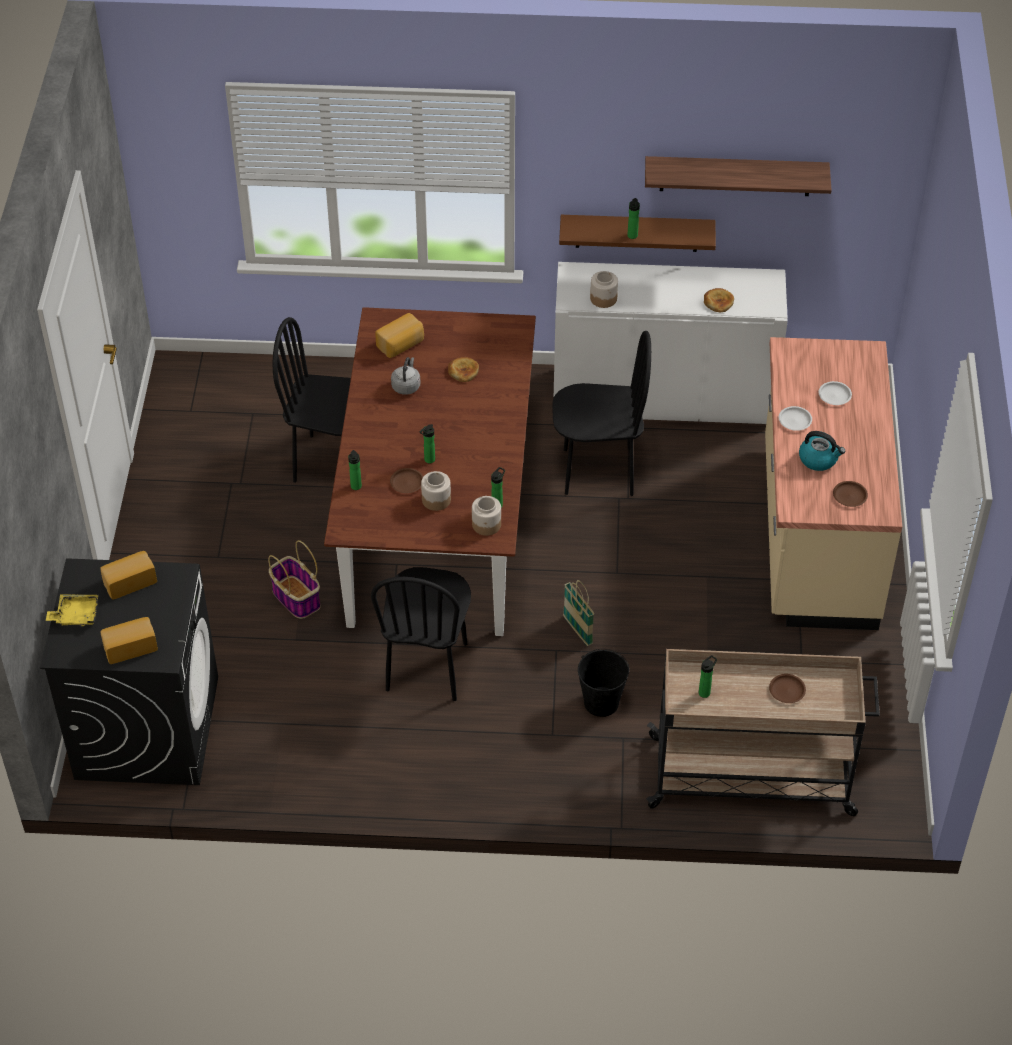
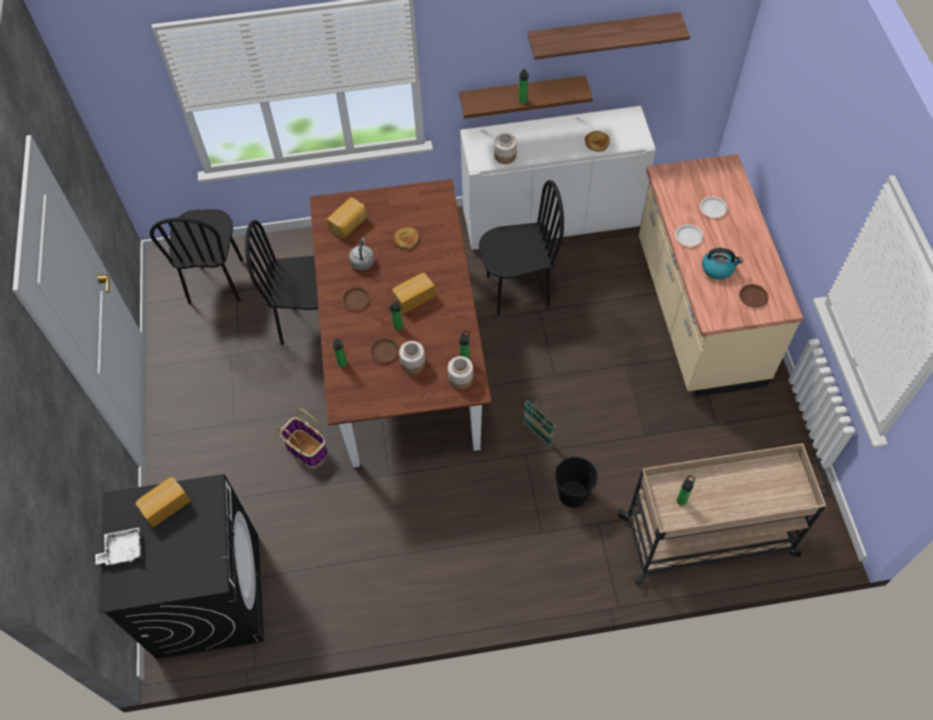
camera: 10 degrees left, 10 degrees up
yellow tray [46,594,99,626] -> white tray [95,527,141,565]
bread [100,617,158,664] -> bread moved to [392,273,436,313]
black chair [371,567,471,701] -> black chair moved to [150,209,243,304]
brown plate [769,674,806,703] -> brown plate moved to [342,287,370,310]

